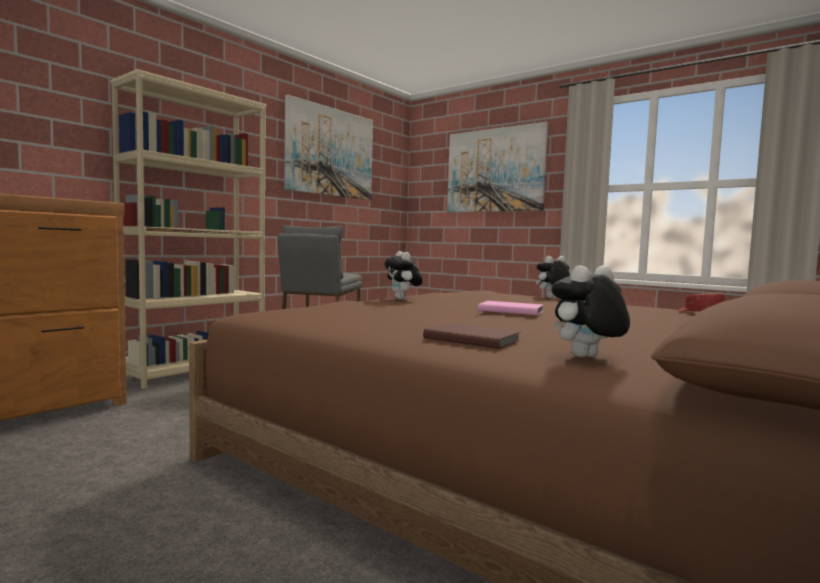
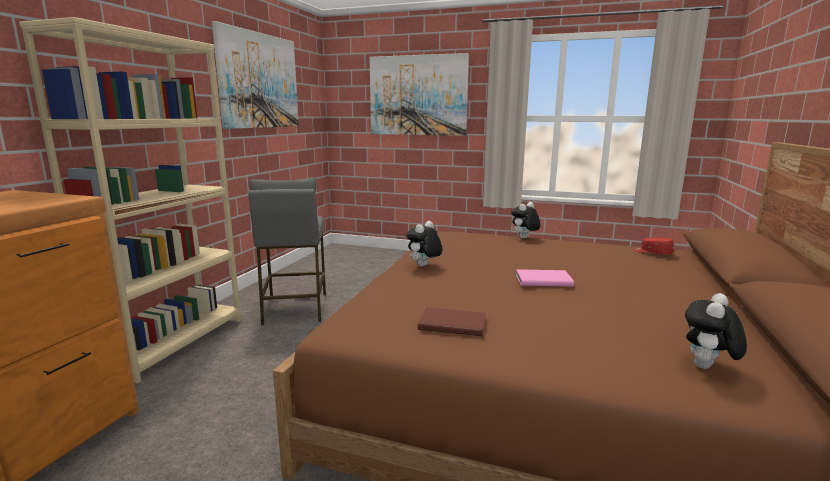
camera: 20 degrees left, 10 degrees up
plush toy [385,251,422,300] -> plush toy turned 75 degrees clockwise [406,221,442,267]
brown book [423,323,520,349] -> brown book moved to [418,307,486,336]

